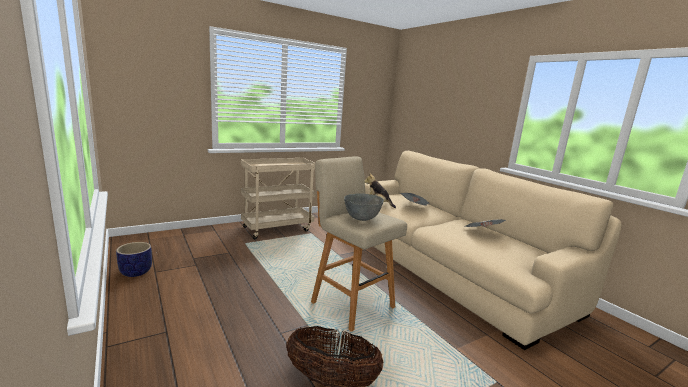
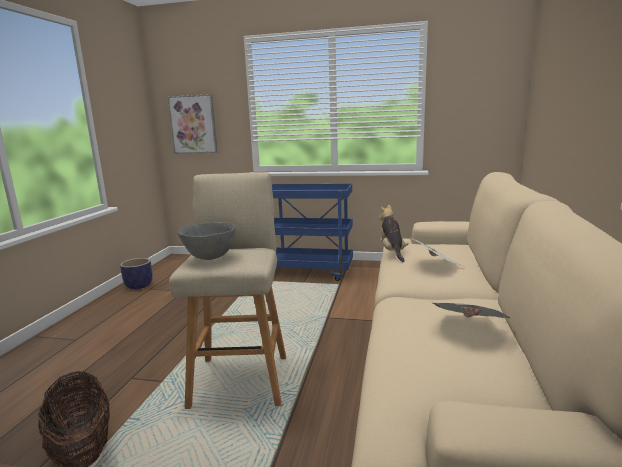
camera: 45 degrees right, 0 degrees up
beige cart [241,158,316,239] -> blue cart [272,184,353,281]
none -> picture [168,94,218,154]

